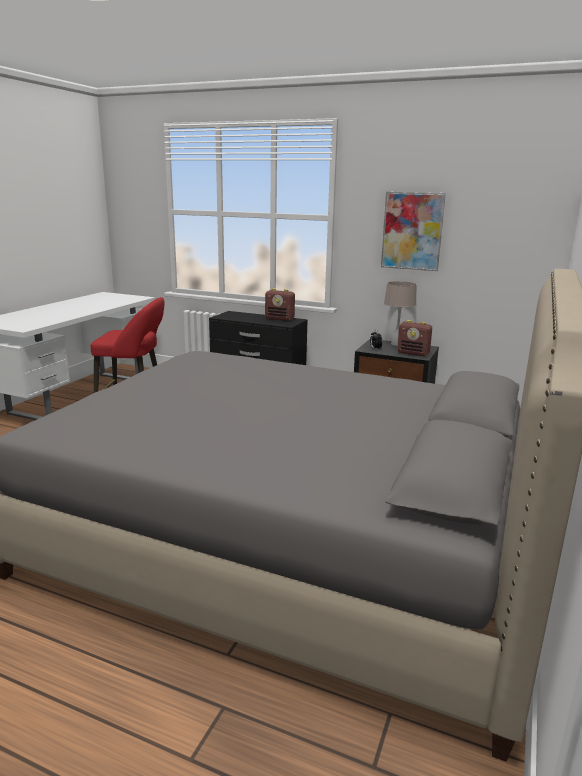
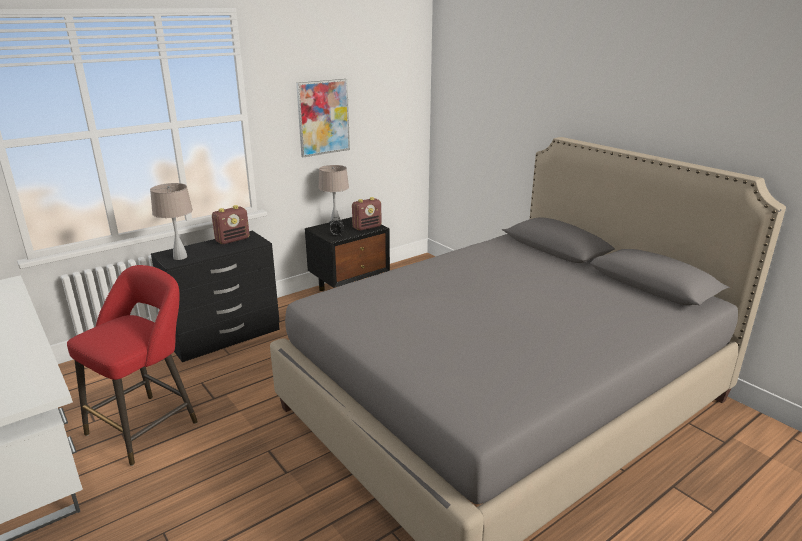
camera: 60 degrees left, 5 degrees up
none -> beige table lamp [150,183,193,260]

